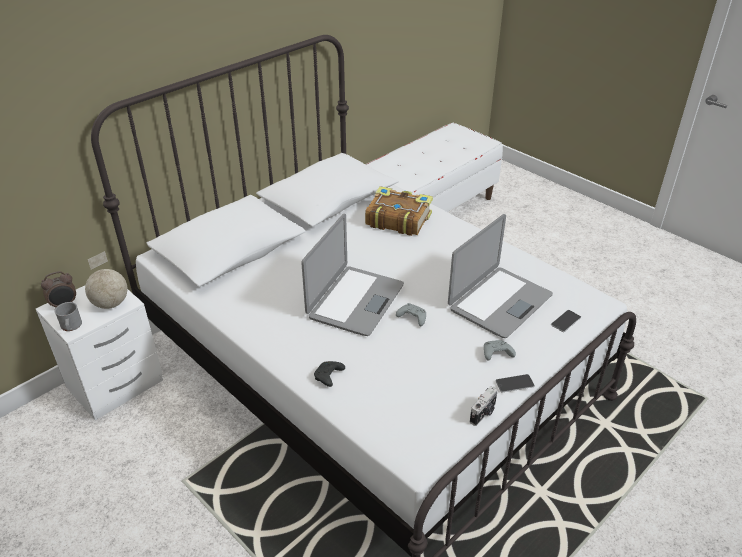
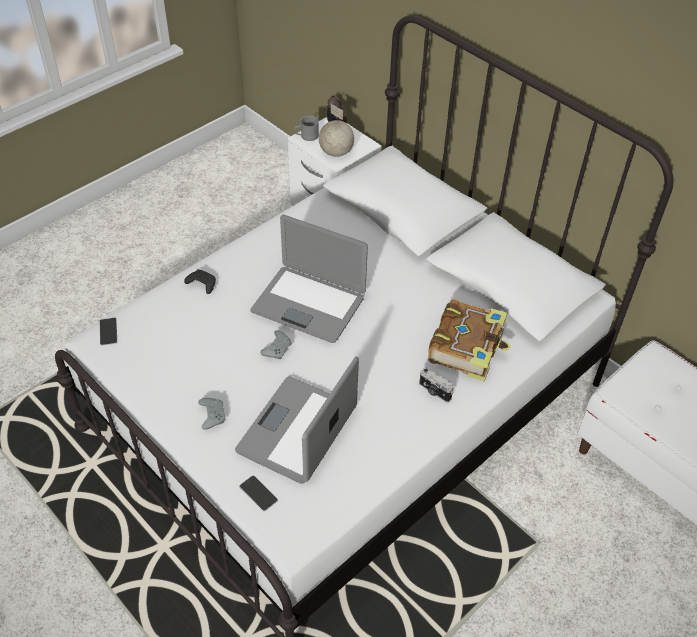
camera: 90 degrees right, 10 degrees up
laptop [448,214,553,338] -> laptop turned 75 degrees clockwise [235,356,359,484]
camera [470,386,498,426] -> camera moved to [419,367,453,402]
phone [495,374,535,392] -> phone moved to [100,318,117,346]

